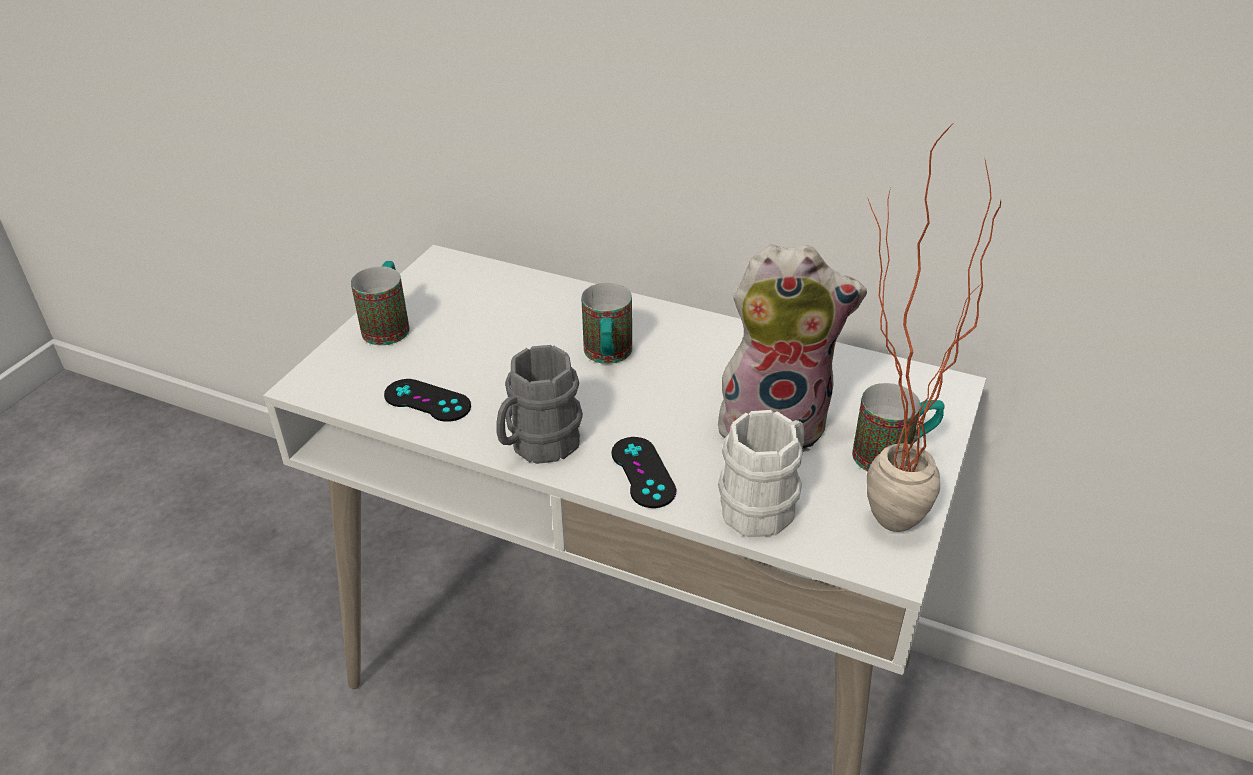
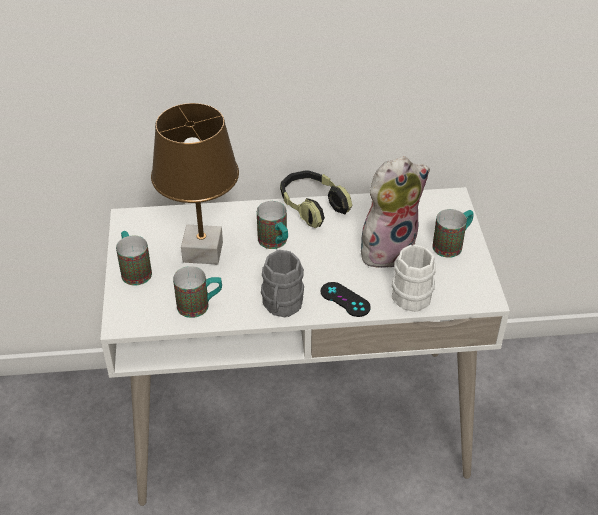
camera: 30 degrees left, 5 degrees up
black game controller [384,379,471,422] -> mug [173,266,222,318]
potted plant [867,124,1001,532] -> none
none -> brown table lamp [151,103,239,265]
none -> headphones [280,171,353,228]

